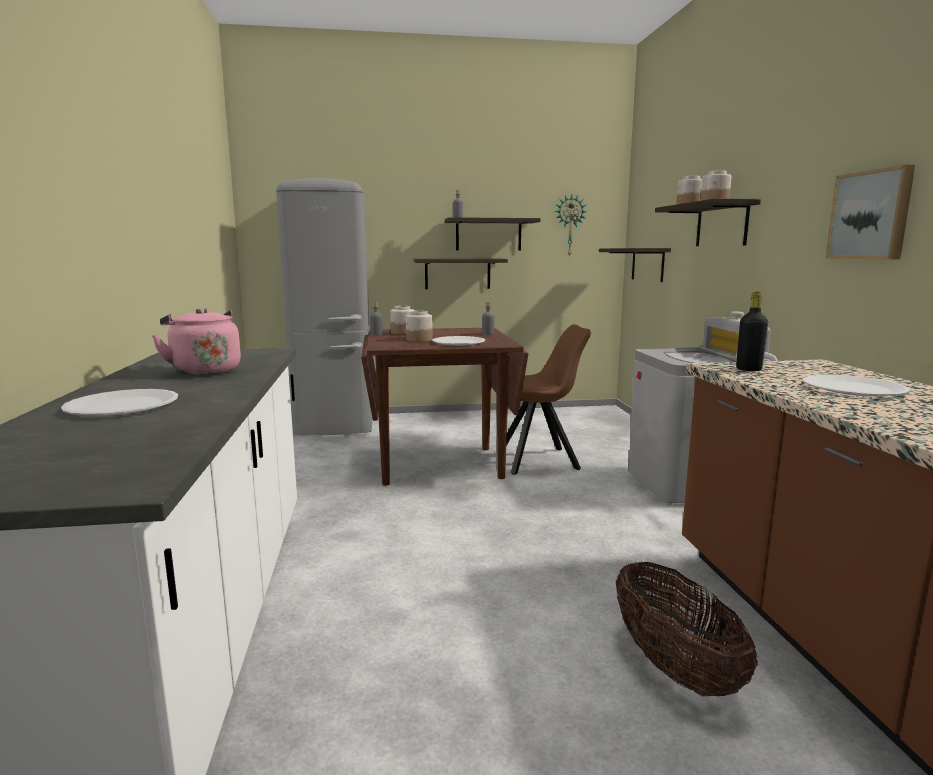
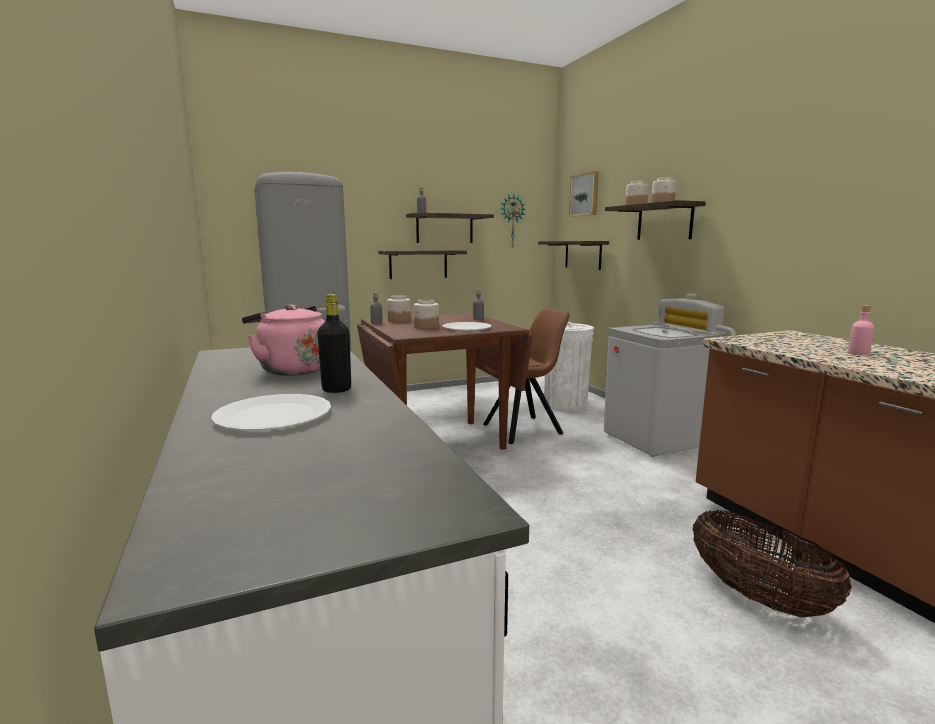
camera: 15 degrees left, 0 degrees up
black bottle [736,291,768,371] -> black bottle moved to [317,294,351,393]
white plate [803,375,910,396] -> pink bottle [848,305,874,355]
picture [825,164,915,260] -> picture moved to [569,171,599,217]
none -> white trash can [544,322,594,411]

